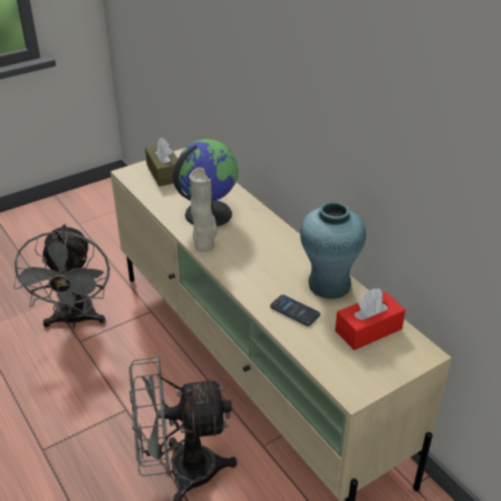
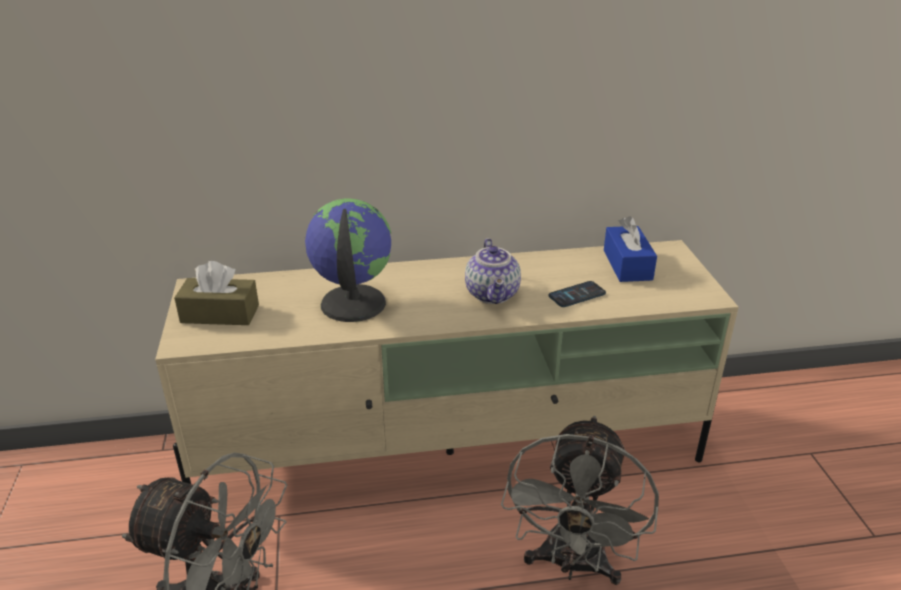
camera: 65 degrees left, 5 degrees down
beige vase [189,167,218,252] -> none
turquoise vase [300,201,366,299] -> none
red tissue box [335,289,405,350] -> blue tissue box [604,216,657,282]
none -> teapot [465,238,521,304]

